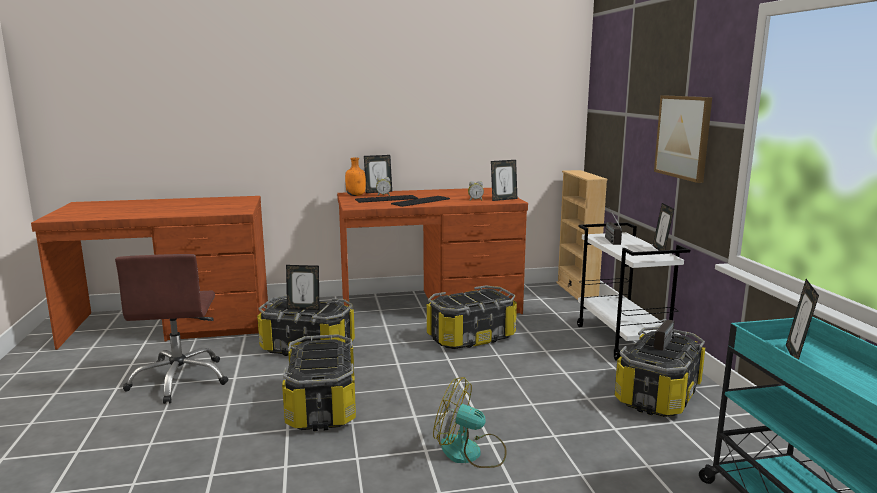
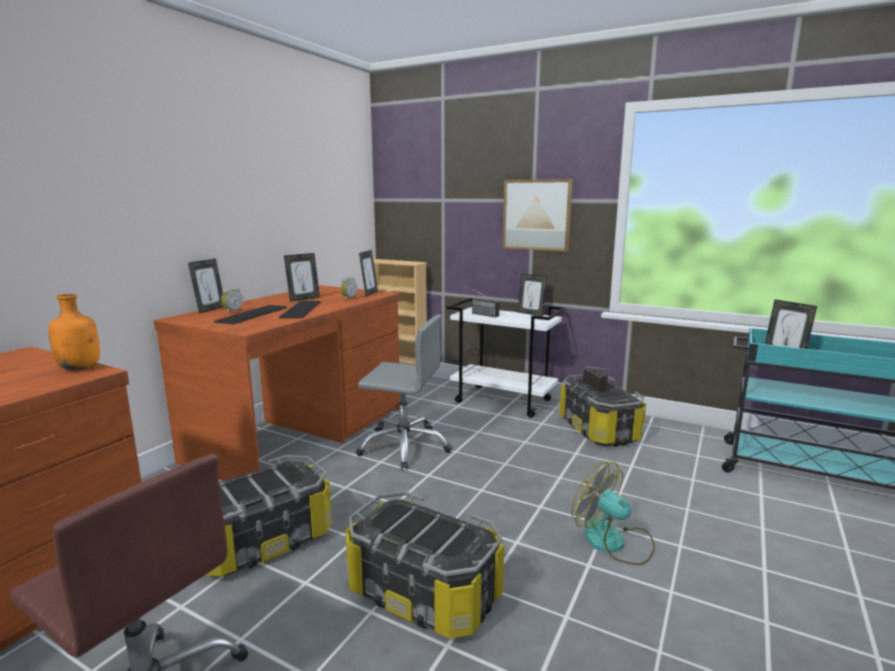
camera: 50 degrees left, 0 degrees up
picture frame [286,265,319,310] -> picture frame moved to [284,253,320,302]
orange bottle [345,158,366,196] -> orange bottle moved to [48,294,100,370]
storage box [427,286,517,349] -> grey office chair [356,314,452,470]
fan [433,377,507,468] -> fan turned 75 degrees clockwise [571,462,655,565]

